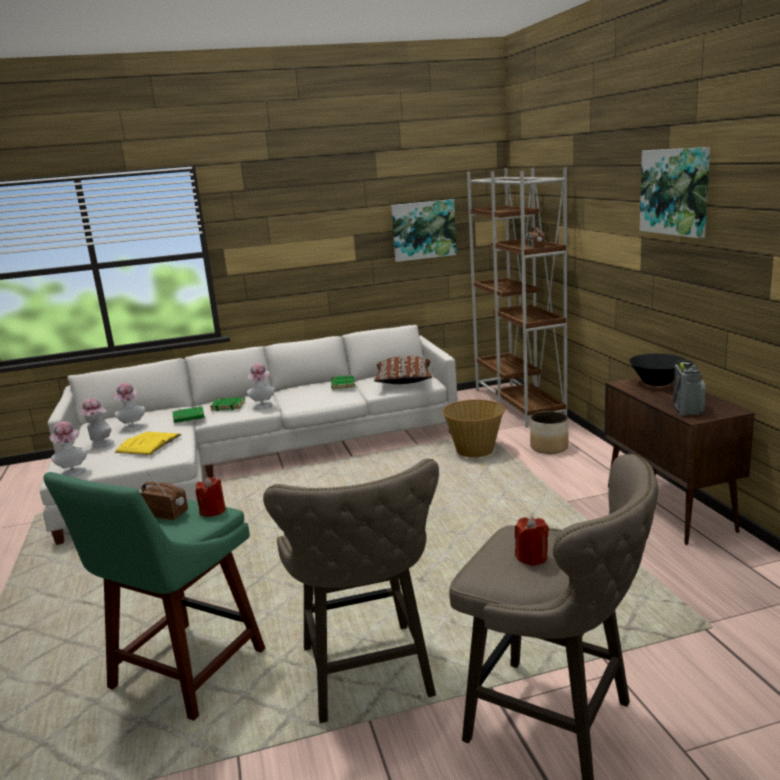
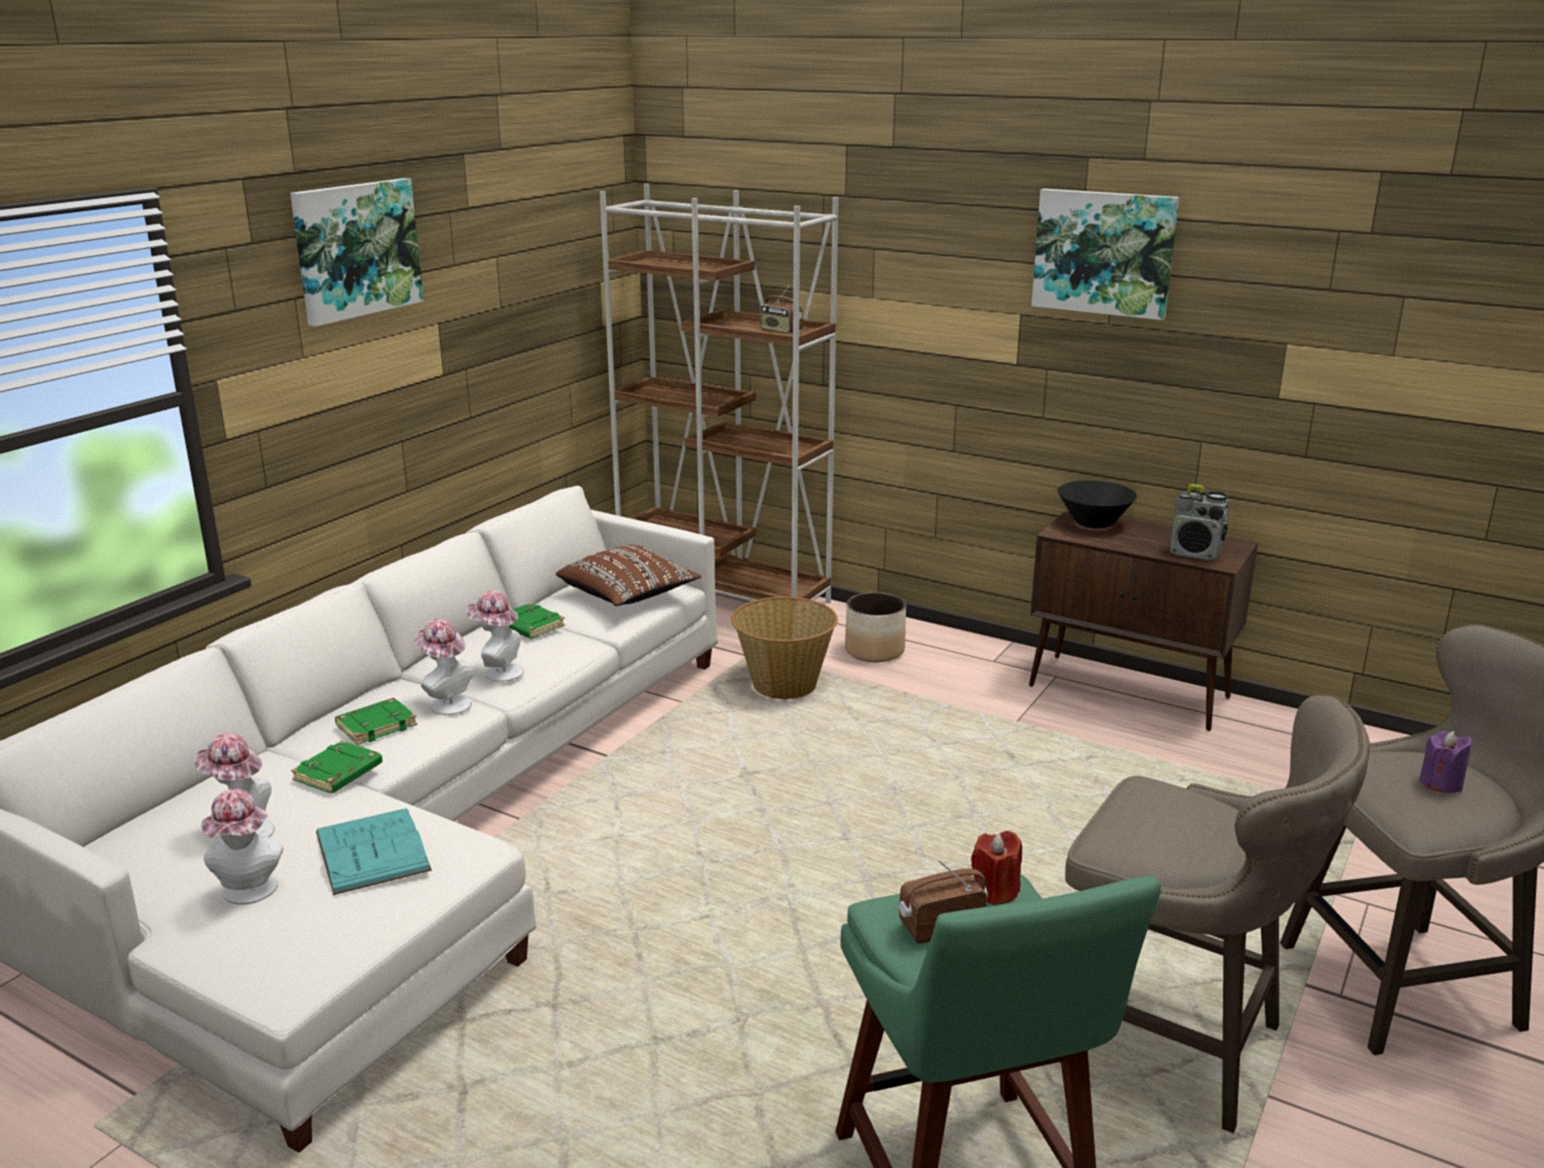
camera: 45 degrees left, 5 degrees up
hat [49,421,87,477] -> hat moved to [466,590,524,682]
yellow book [115,432,181,455] -> turquoise book [316,808,432,895]
picture [391,199,457,262] -> picture moved to [290,178,424,326]
red candle [515,517,549,566] -> purple candle [1419,731,1472,793]
radio [673,360,706,416] -> radio turned 150 degrees clockwise [1170,484,1229,560]

